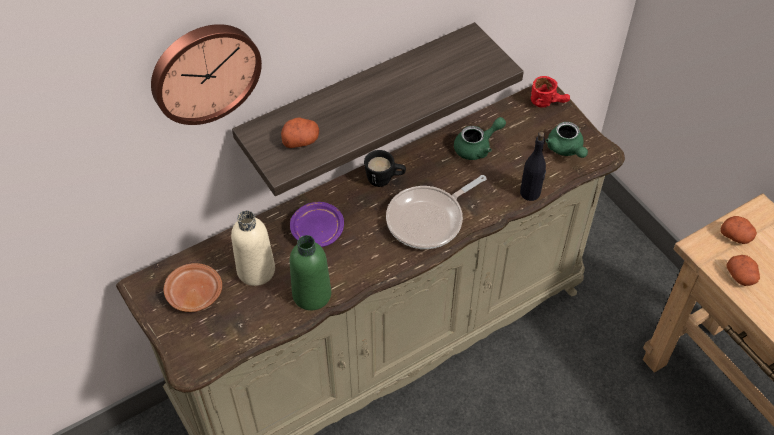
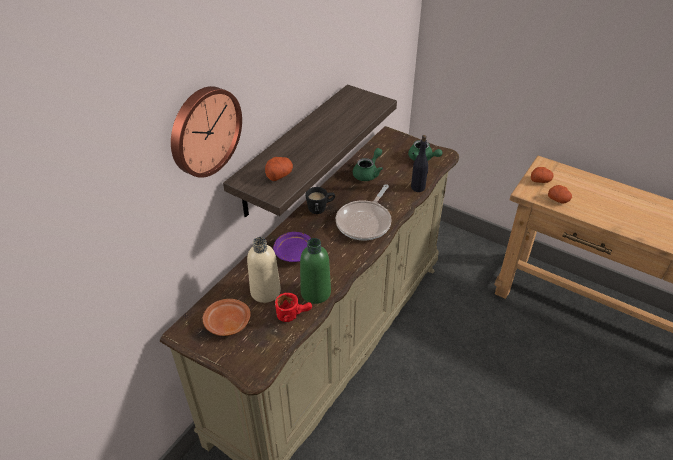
camera: 25 degrees left, 10 degrees down
red mug [531,76,570,108] -> red mug moved to [275,293,312,322]

